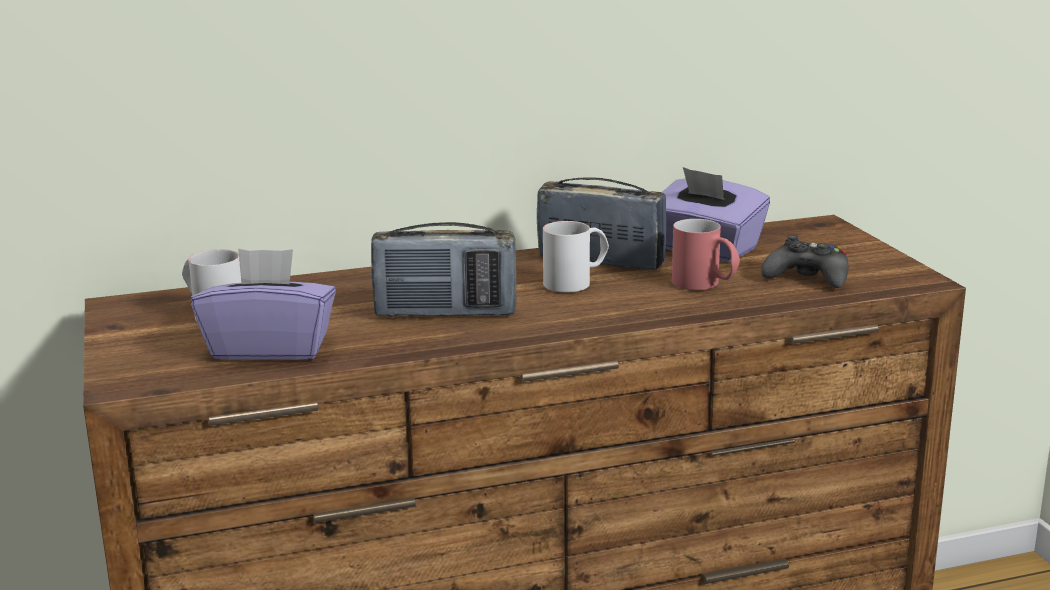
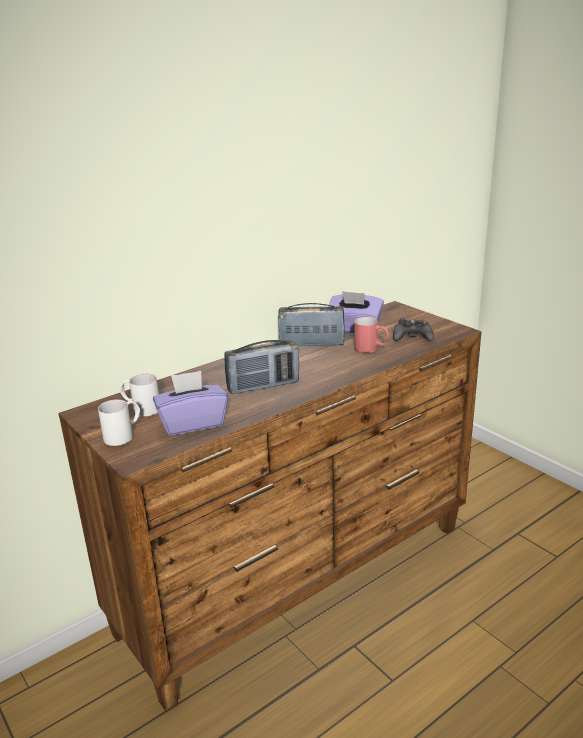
camera: 20 degrees left, 5 degrees up
white mug [543,221,609,293] -> white mug moved to [98,399,140,446]

